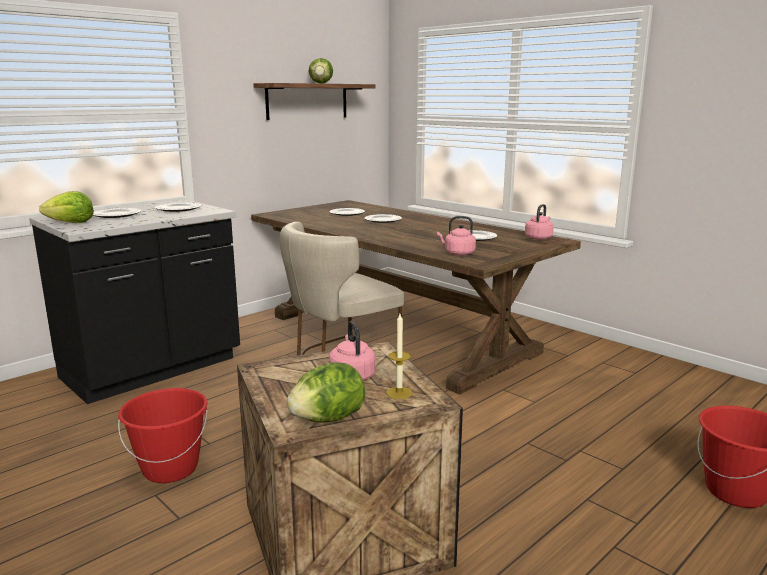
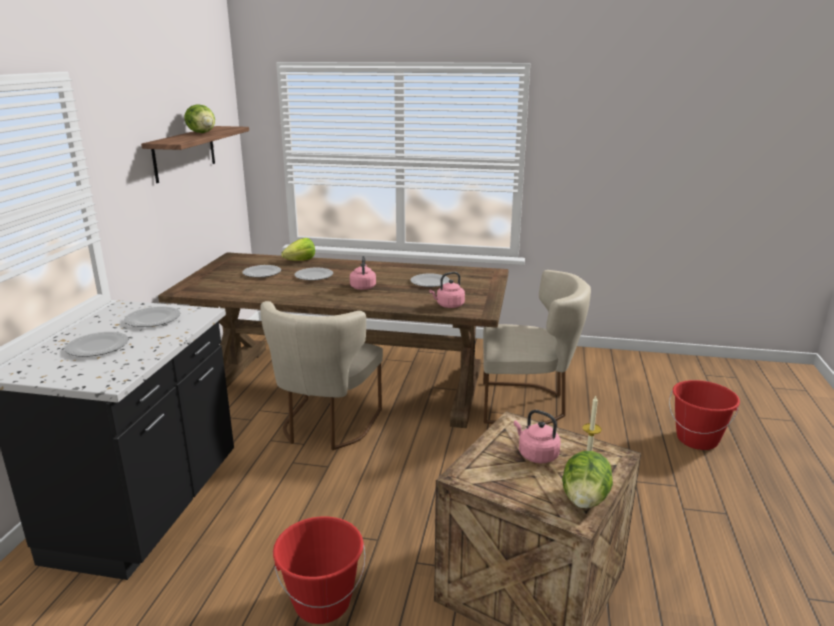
camera: 35 degrees left, 5 degrees up
lettuce [39,191,94,223] -> lettuce moved to [281,238,315,261]
pink kettle [525,204,554,240] -> pink kettle moved to [350,256,376,290]
none -> beige chair [483,270,591,424]

